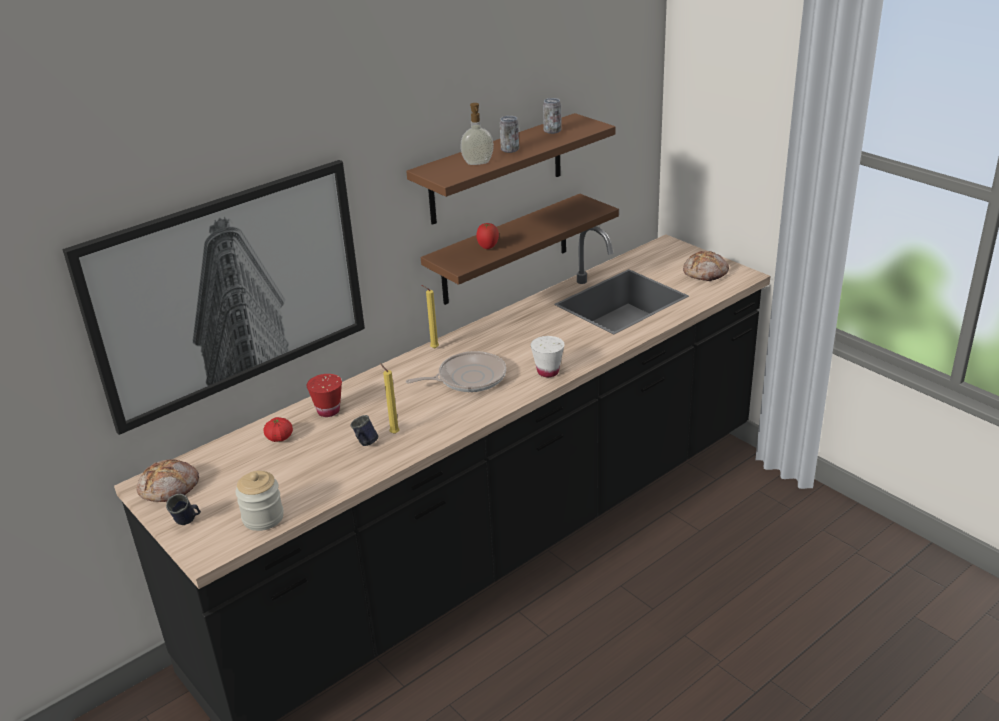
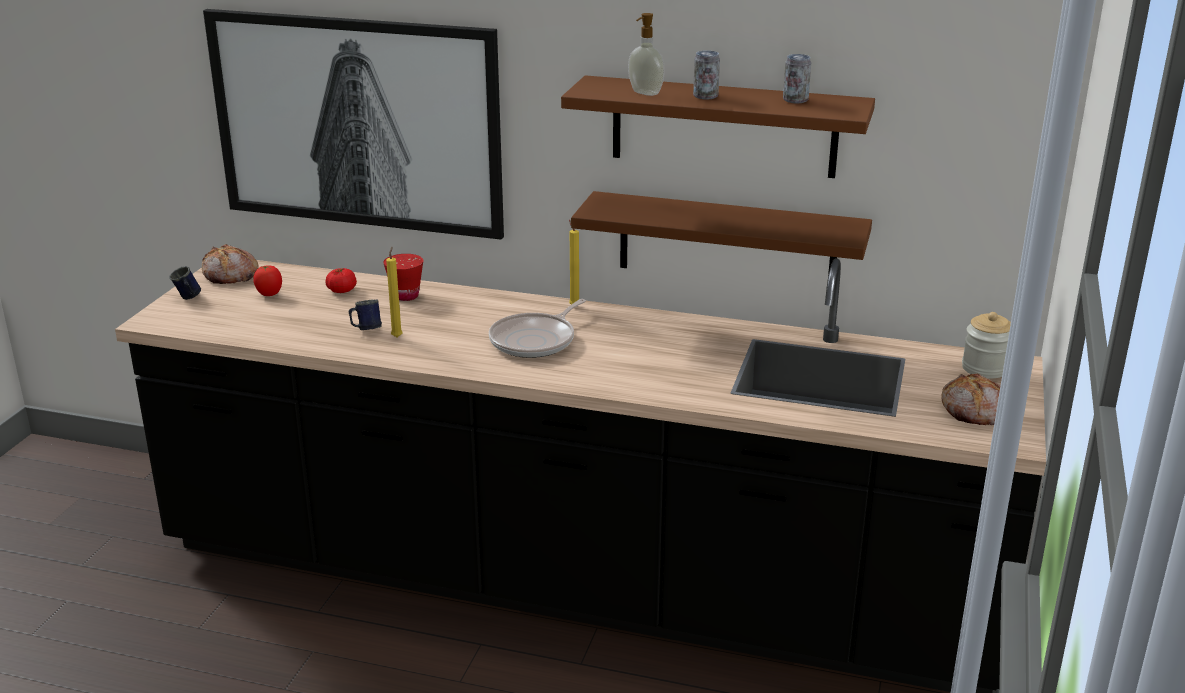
camera: 55 degrees right, 5 degrees down
jar [235,471,284,531] -> jar moved to [962,312,1011,379]
frying pan [406,351,506,392] -> frying pan turned 90 degrees clockwise [489,299,586,358]
tomato [476,223,499,249] -> tomato moved to [253,265,282,296]
white cup [531,336,564,377] -> none

